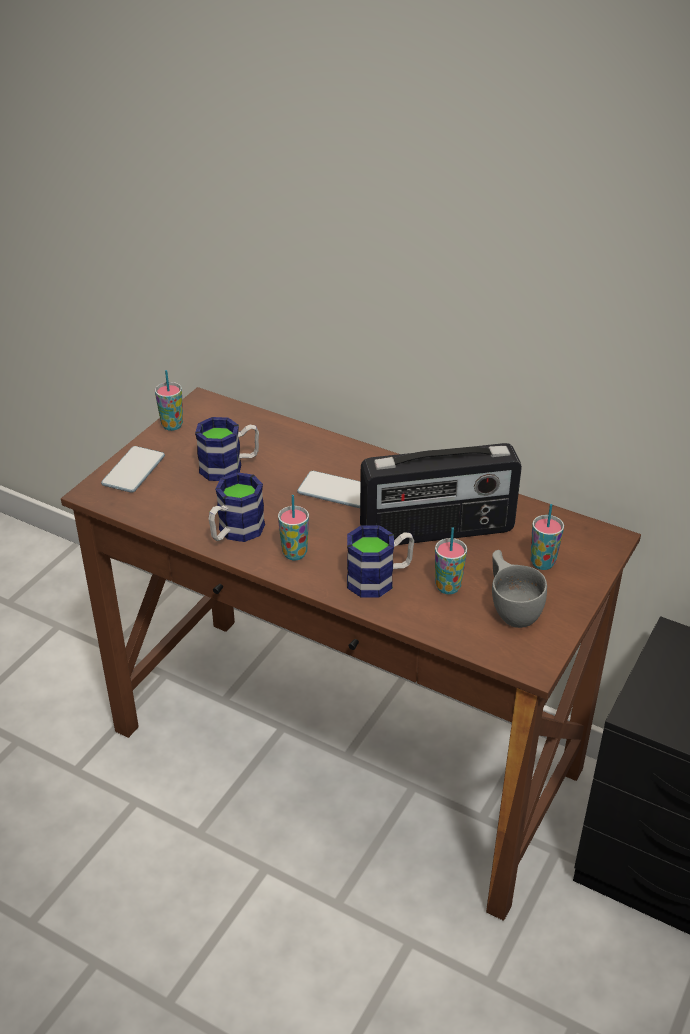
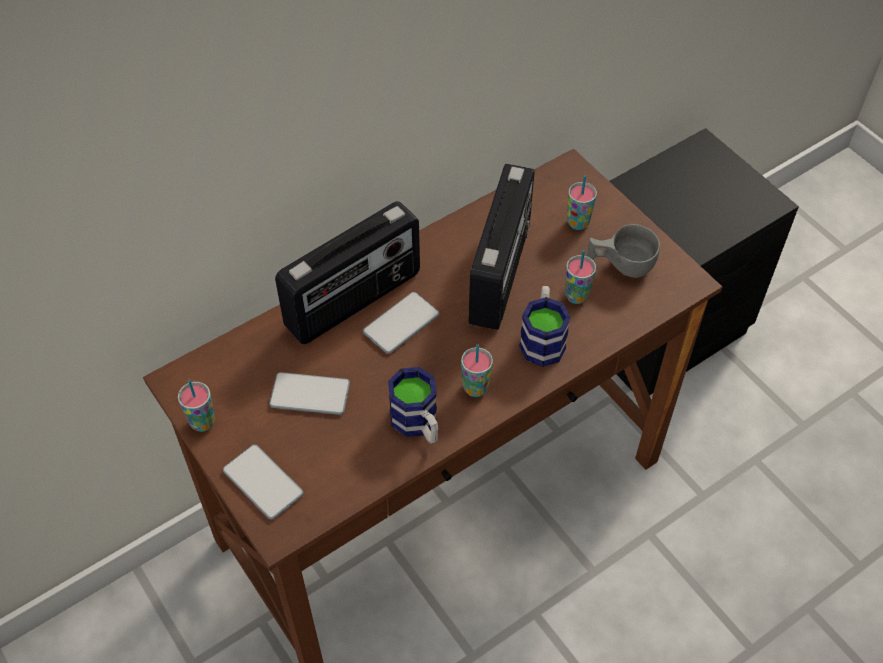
camera: 65 degrees left, 15 degrees up
mug [195,417,259,481] -> phone [269,372,350,415]
none -> radio [275,201,420,344]

